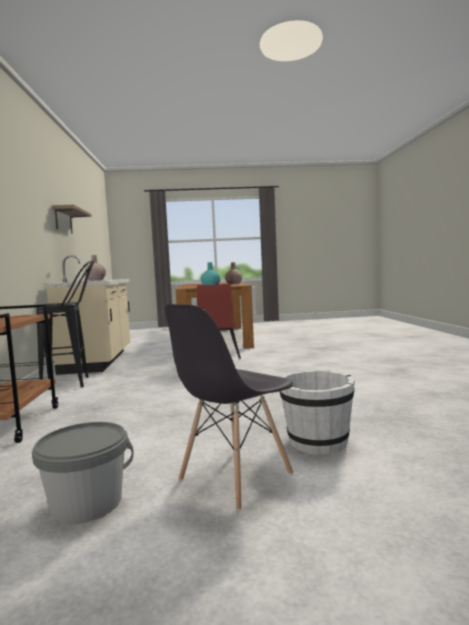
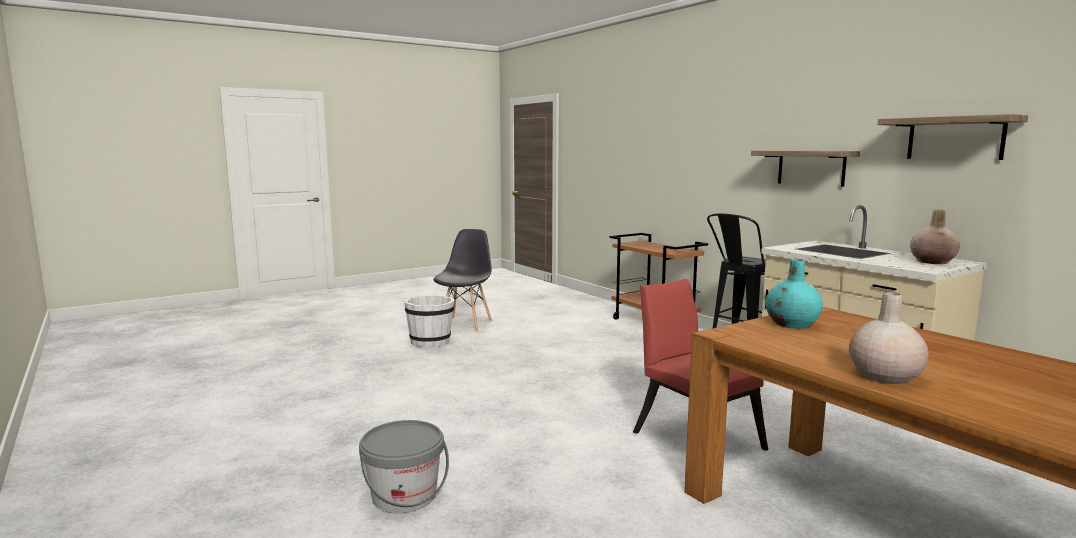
camera: 150 degrees right, 5 degrees up
grey bucket [32,422,133,524] -> grey bucket moved to [359,420,449,513]
none -> shelf [751,151,860,187]

